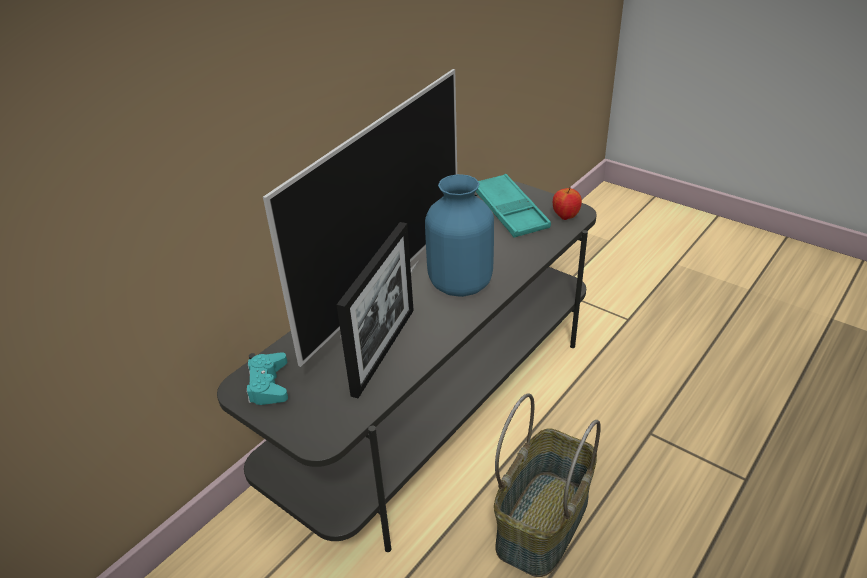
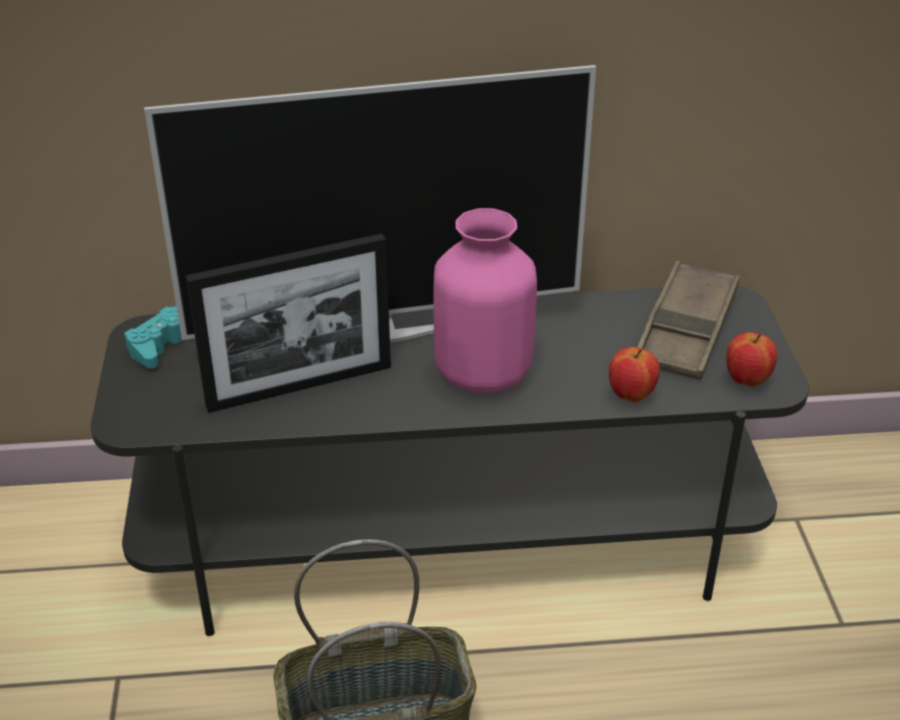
camera: 45 degrees right, 0 degrees up
blue vase [425,174,494,297] -> pink vase [433,208,537,393]
turquoise tray [476,174,551,238] -> brown tray [637,261,740,380]
none -> apple [609,347,660,402]

